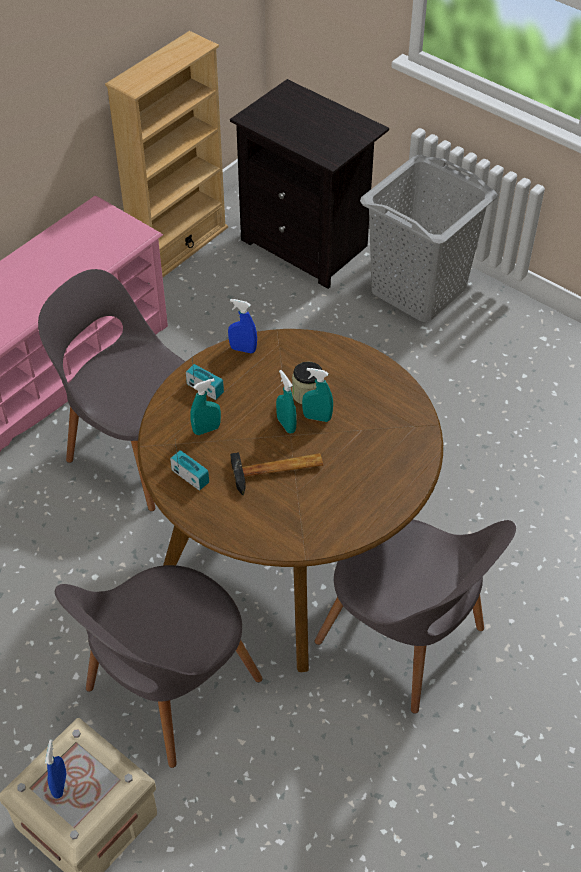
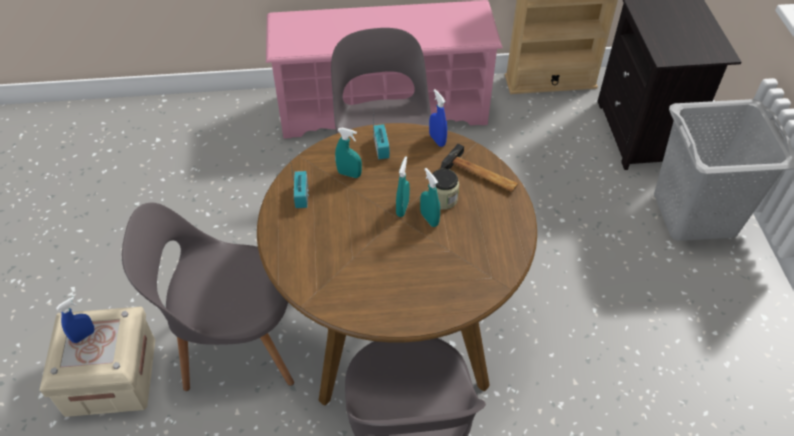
camera: 45 degrees right, 0 degrees up
hammer [230,452,323,495] -> hammer moved to [440,144,519,192]

